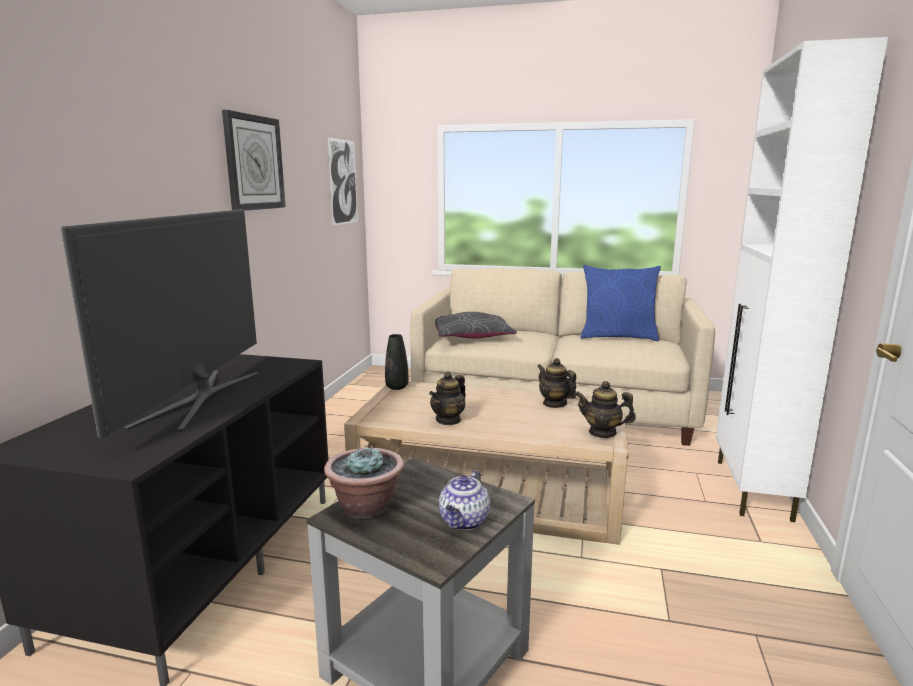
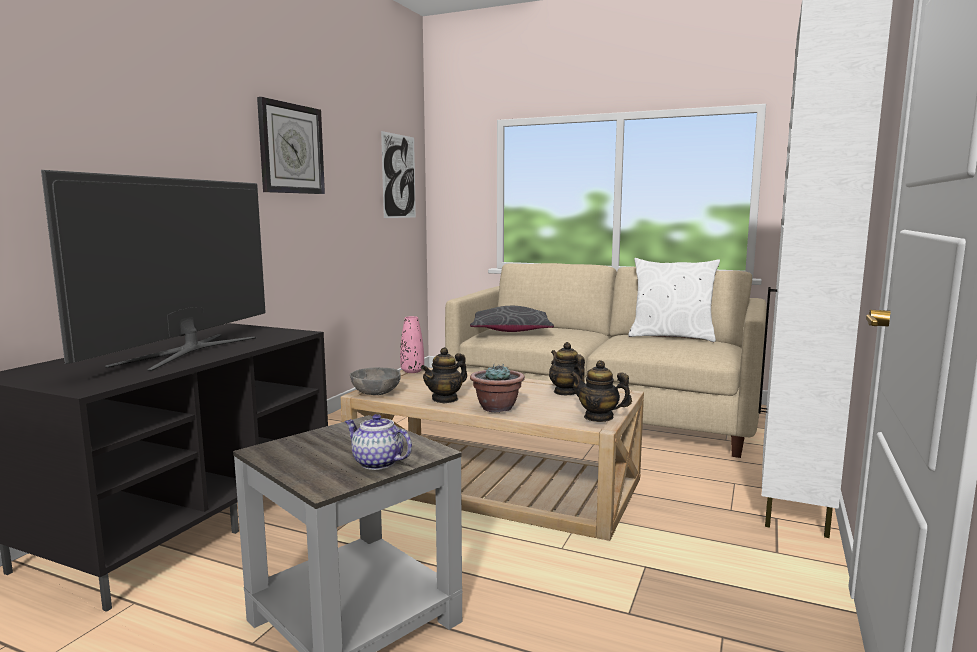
camera: 10 degrees right, 5 degrees down
potted plant [324,445,404,519] -> potted plant moved to [470,364,525,412]
black vase [385,334,408,390] -> pink vase [400,316,424,373]
teapot [439,470,490,530] -> teapot turned 90 degrees clockwise [345,414,412,470]
blue pillow [581,265,661,341] -> white pillow [628,258,720,342]
none -> grey bowl [350,367,401,395]

